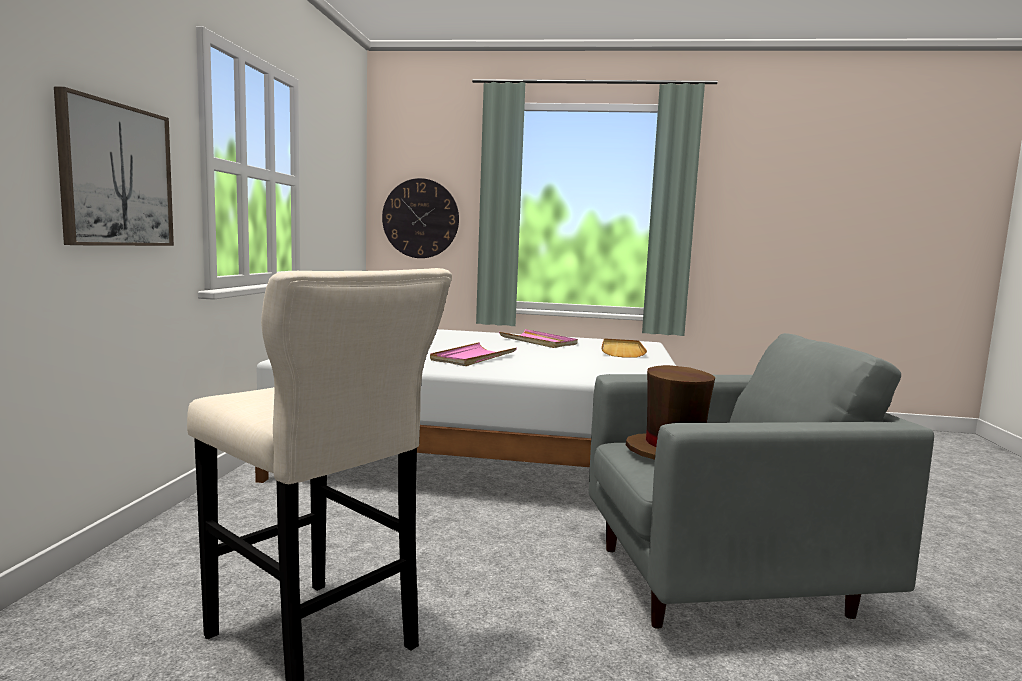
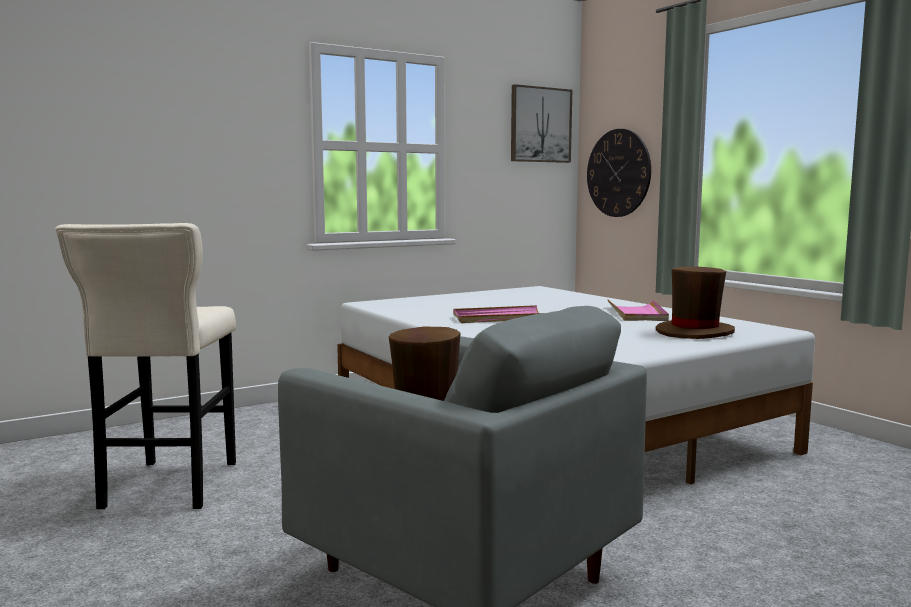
camera: 50 degrees right, 0 degrees up
picture [54,87,174,246] -> picture moved to [511,84,572,163]
beige tray [601,338,647,358] -> brown hat [656,267,735,339]

